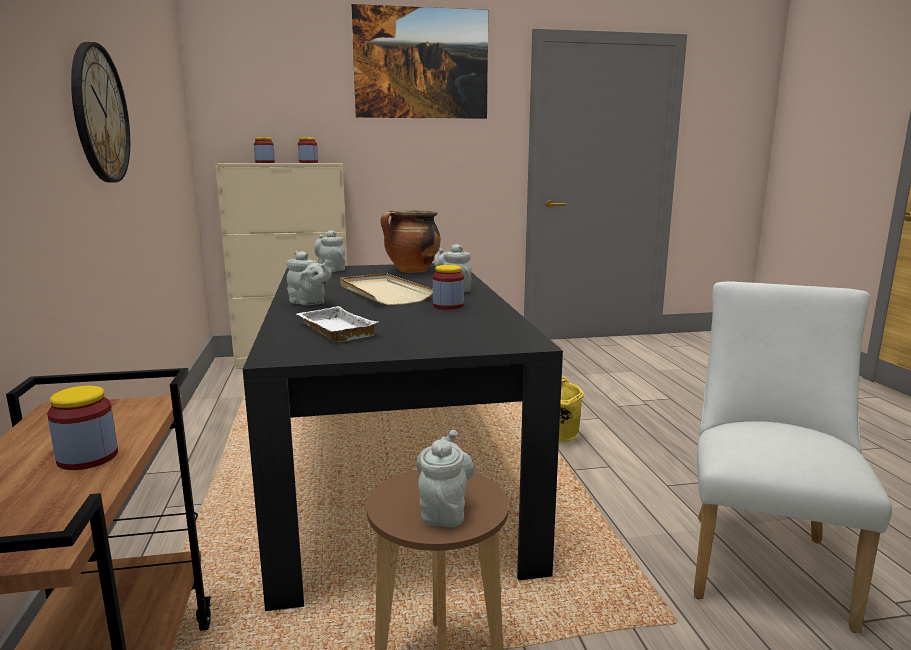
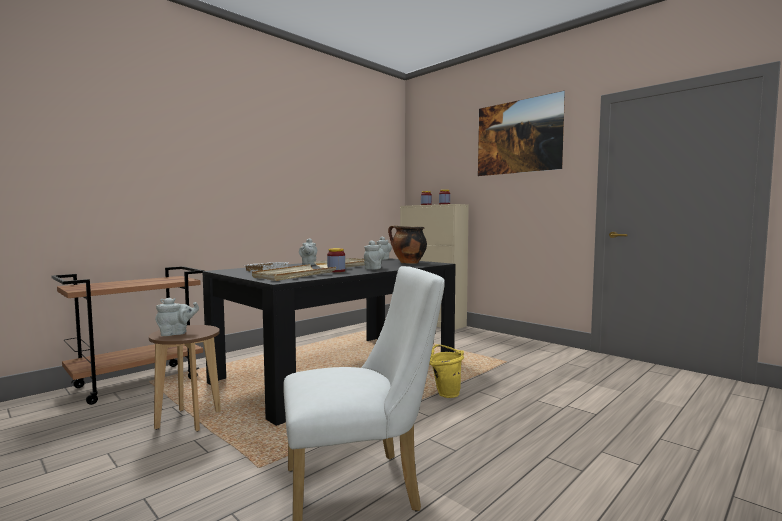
camera: 55 degrees right, 10 degrees down
jar [47,385,118,470] -> none
wall clock [71,42,130,182] -> none
none -> beige tray [252,264,336,281]

